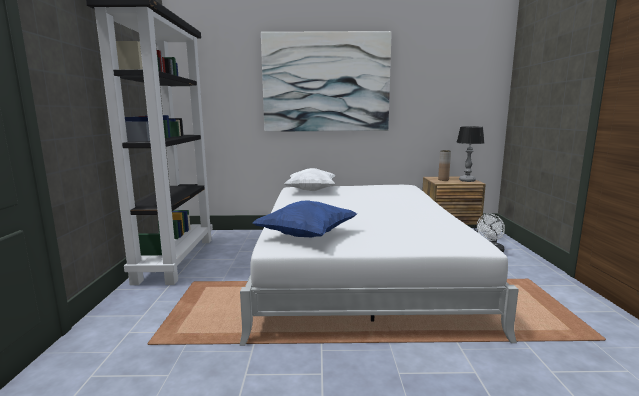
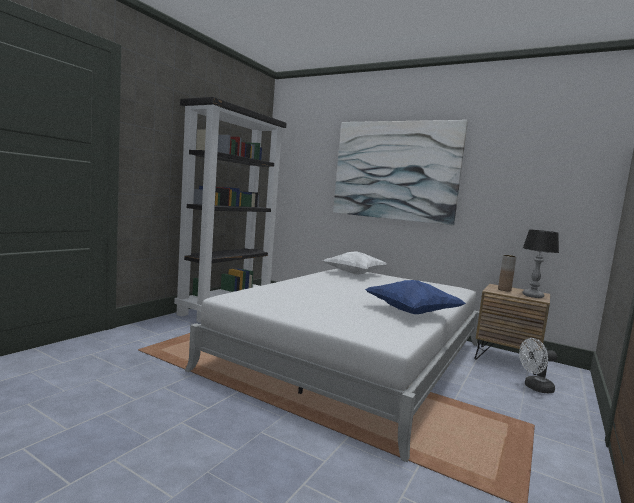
camera: 30 degrees right, 5 degrees down
blue pillow [253,200,357,238] -> blue pillow moved to [365,280,466,314]

